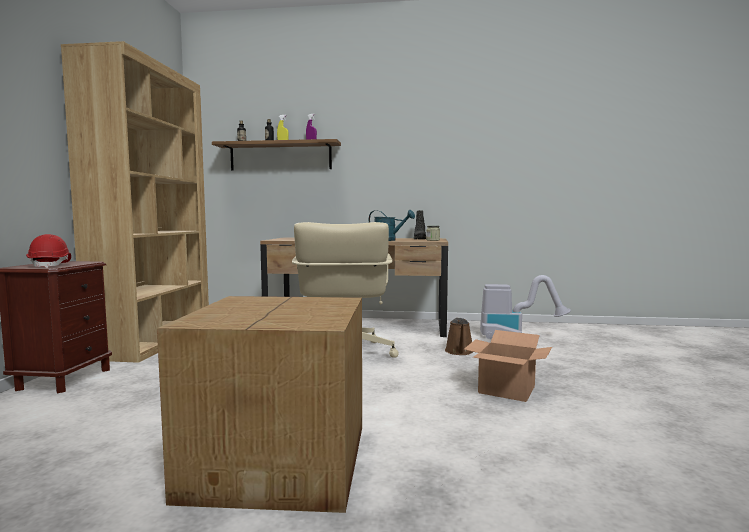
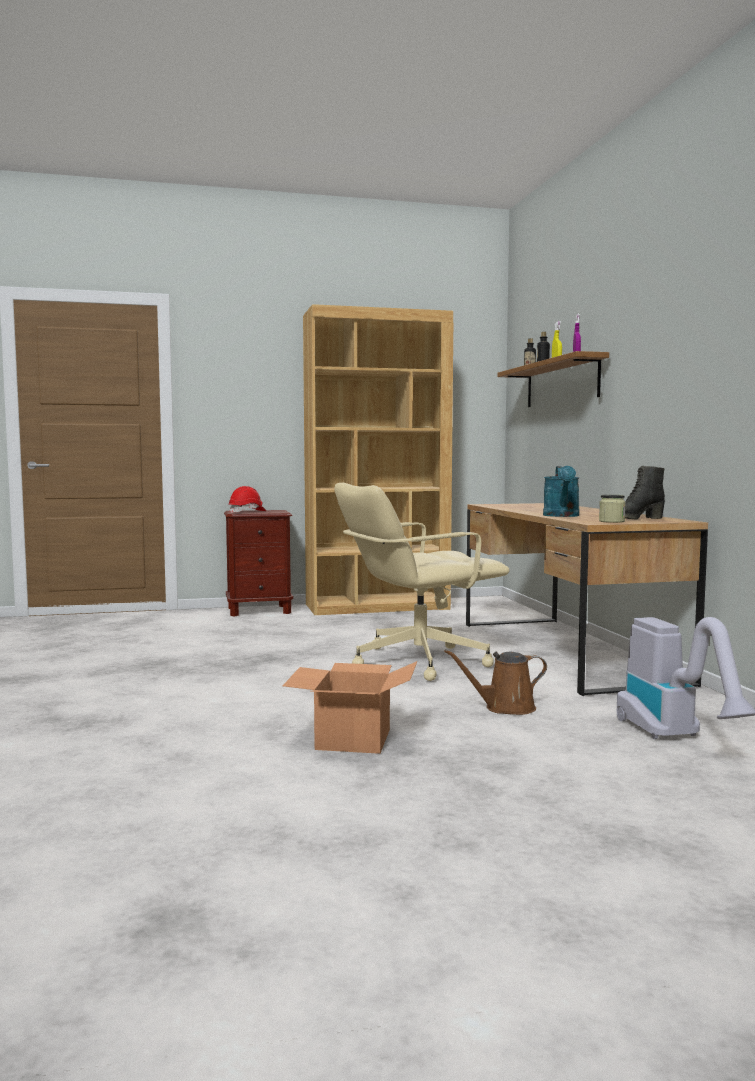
camera: 70 degrees right, 0 degrees up
cardboard box [157,296,362,513] -> none

